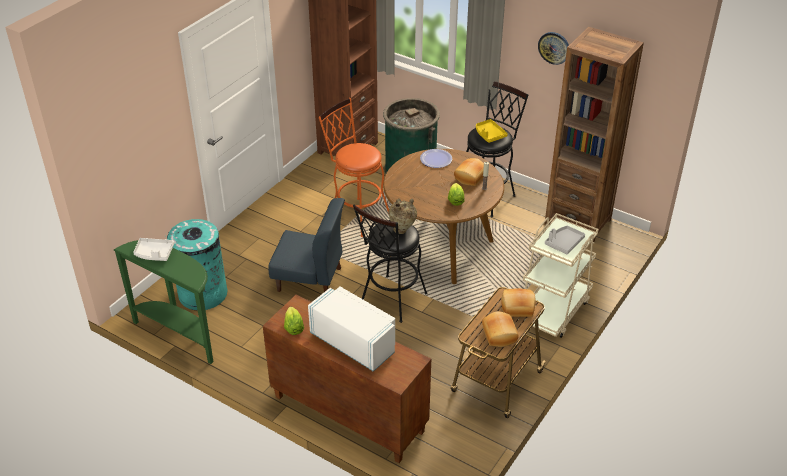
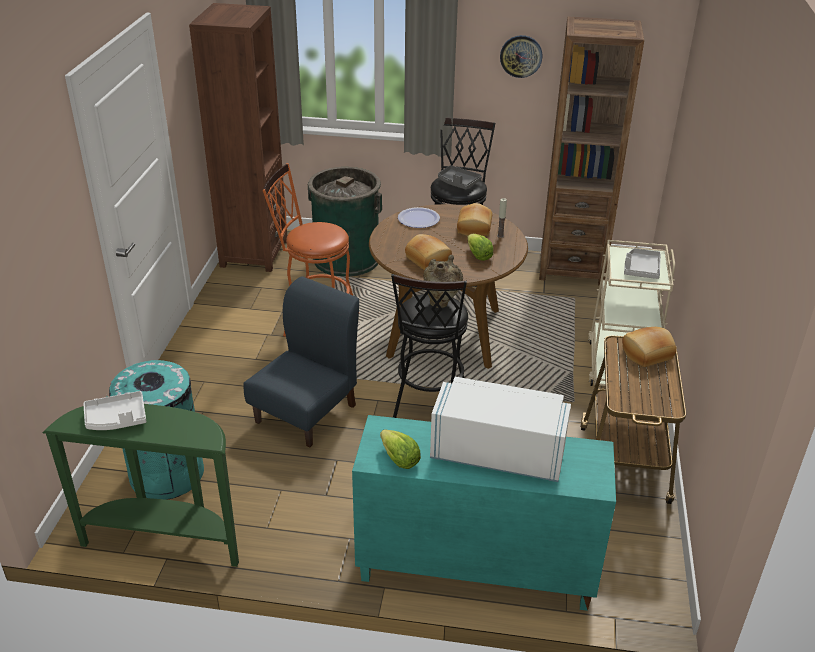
camera: 25 degrees left, 5 degrees down
brown cabinet [263,295,431,463] -> turquoise cabinet [352,415,616,611]
blue chair [268,198,345,292] -> blue chair turned 45 degrees counterclockwise [243,276,359,447]
yellow tray [476,119,508,143] -> grey tray [438,165,482,189]
bread [482,311,519,347] -> bread moved to [405,234,452,270]

